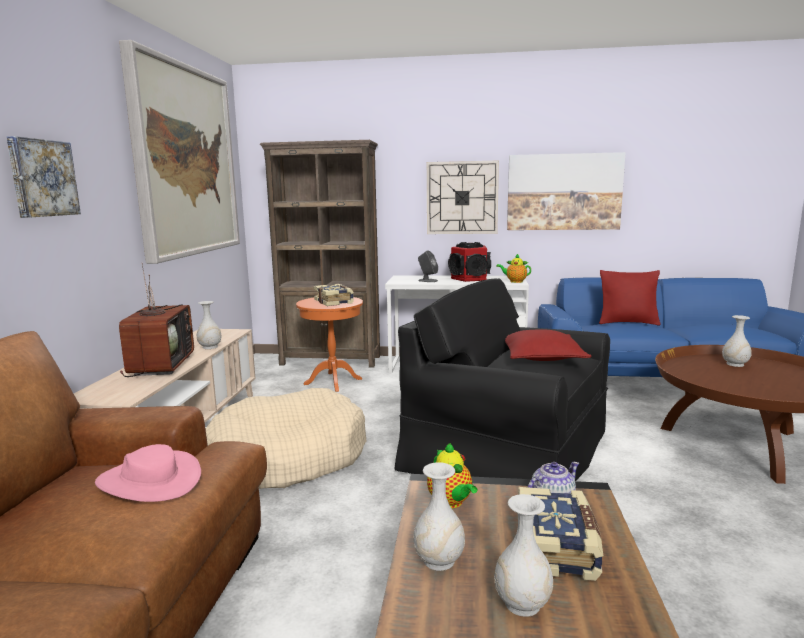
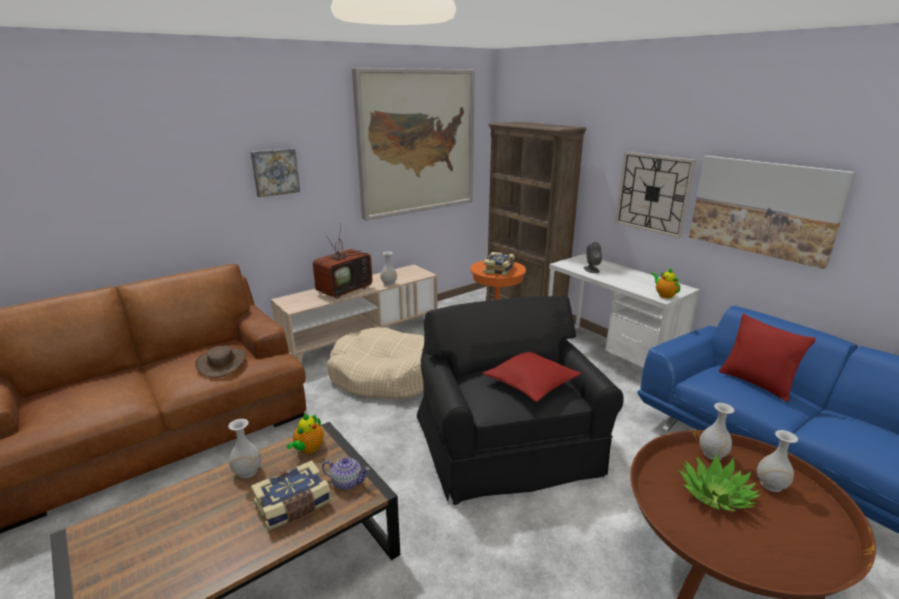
camera: 45 degrees right, 10 degrees up
pink hat [95,444,201,502] -> brown hat [195,345,247,378]
speaker [448,242,491,282] -> none
white vase [494,494,553,617] -> white vase moved to [699,403,735,460]
none -> potted plant [679,453,760,511]

